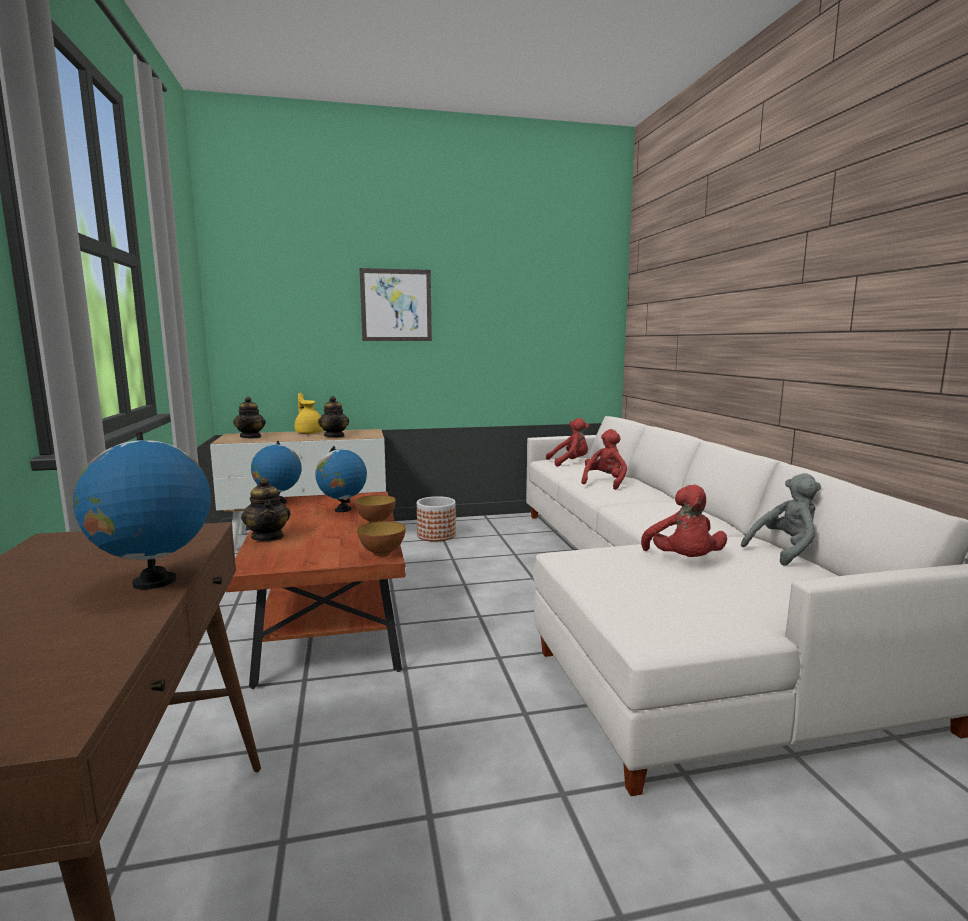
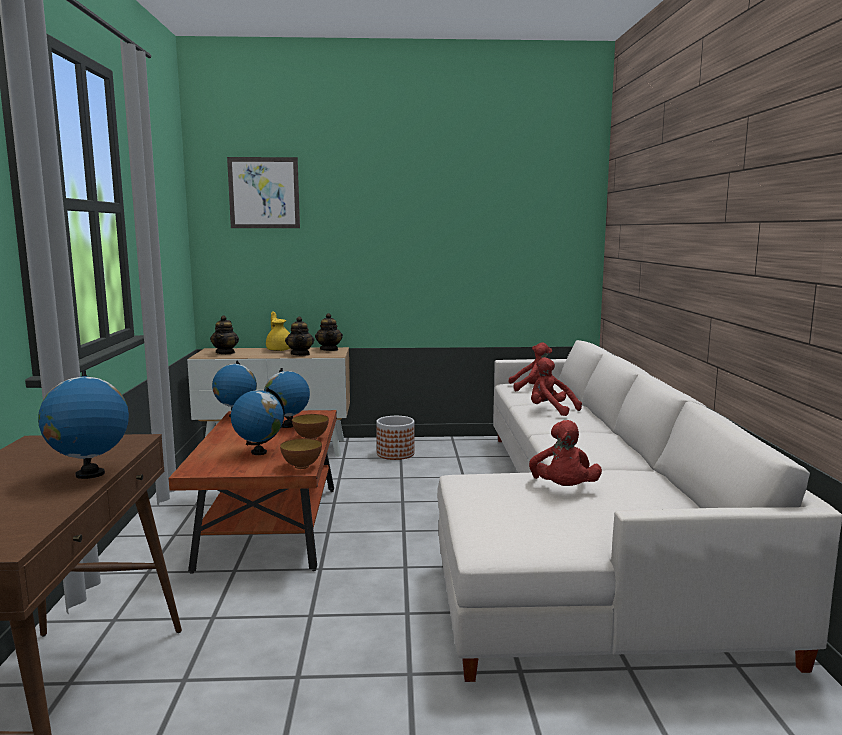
camera: 10 degrees right, 0 degrees up
teapot [241,477,291,541] -> teapot moved to [315,313,343,351]
picture [359,268,432,341] -> picture moved to [227,157,300,228]
red plush toy [581,429,627,490] -> red plush toy turned 90 degrees counterclockwise [531,357,582,416]
grey plush toy [741,473,821,566] -> none
none -> globe [231,387,284,455]

